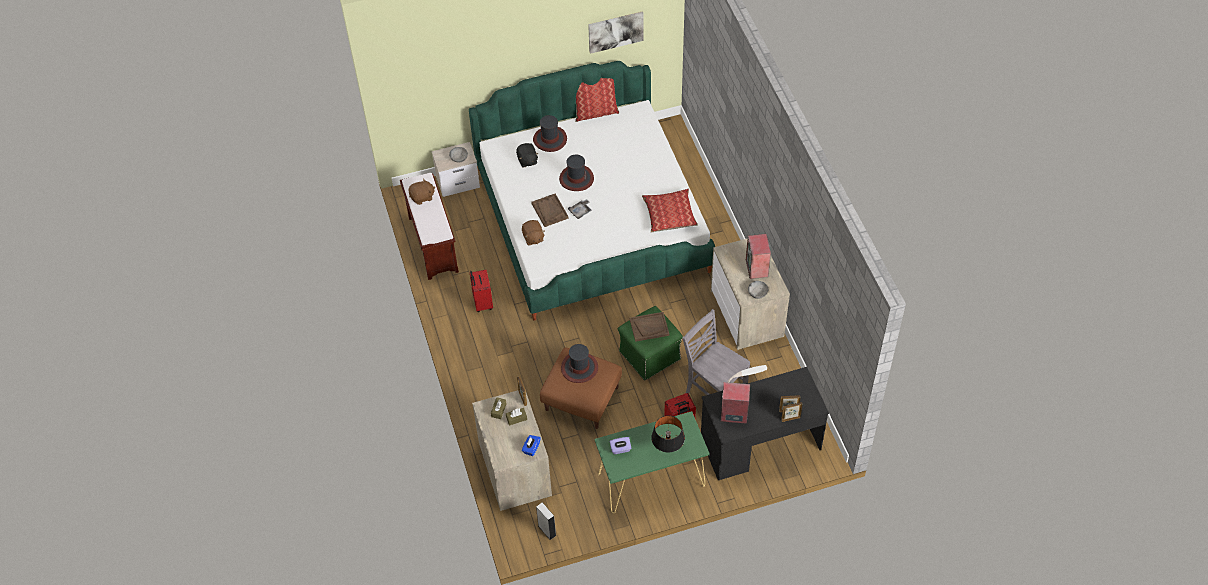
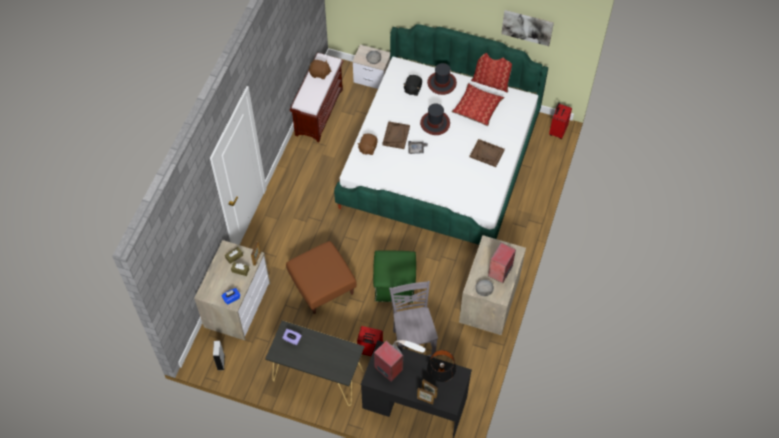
camera: 35 degrees right, 5 degrees up
red suitcase [470,270,493,312] -> red suitcase moved to [549,102,572,139]
hat [561,344,598,383] -> none
green console table [594,411,710,513] -> black console table [265,320,364,406]
brown tray [630,312,669,342] -> brown tray moved to [470,139,505,167]
pillow [642,189,698,233] -> pillow moved to [451,83,505,126]
black table lamp [651,415,685,452] -> black table lamp moved to [427,350,456,382]

